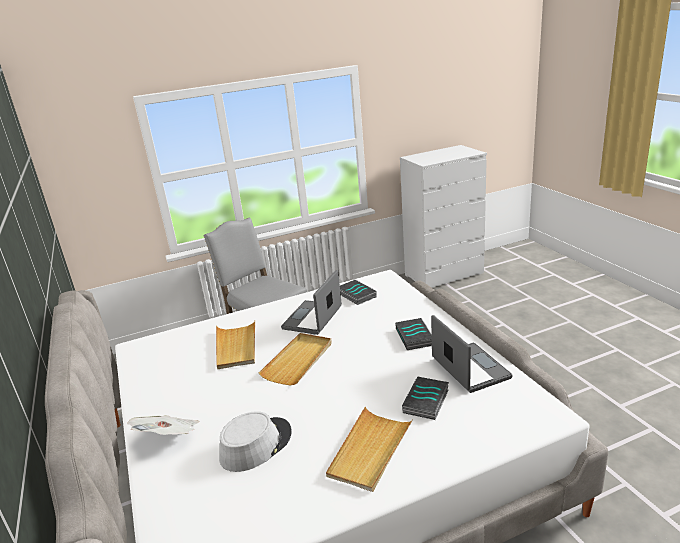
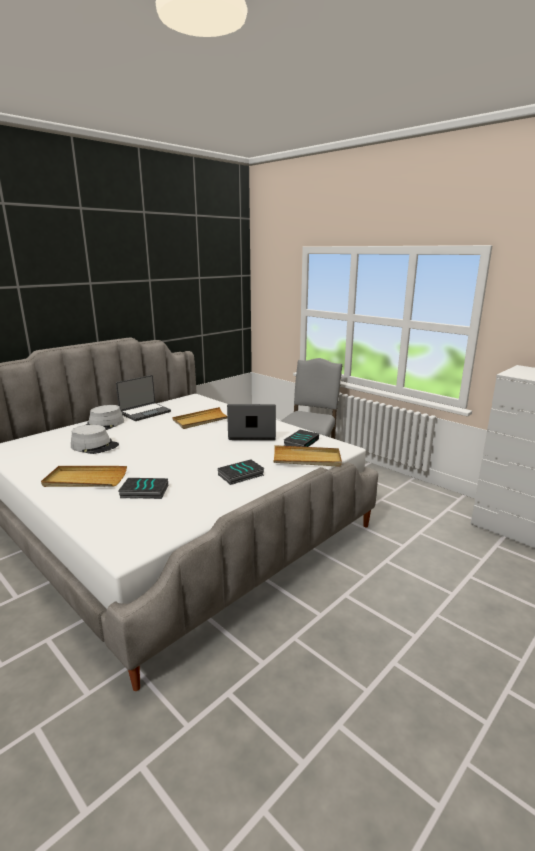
camera: 65 degrees right, 5 degrees down
newspaper [127,415,200,435] -> grey hat [86,405,124,430]
beige tray [259,333,332,385] -> beige tray moved to [274,445,342,467]
laptop [431,315,513,393] -> laptop moved to [116,375,171,421]

